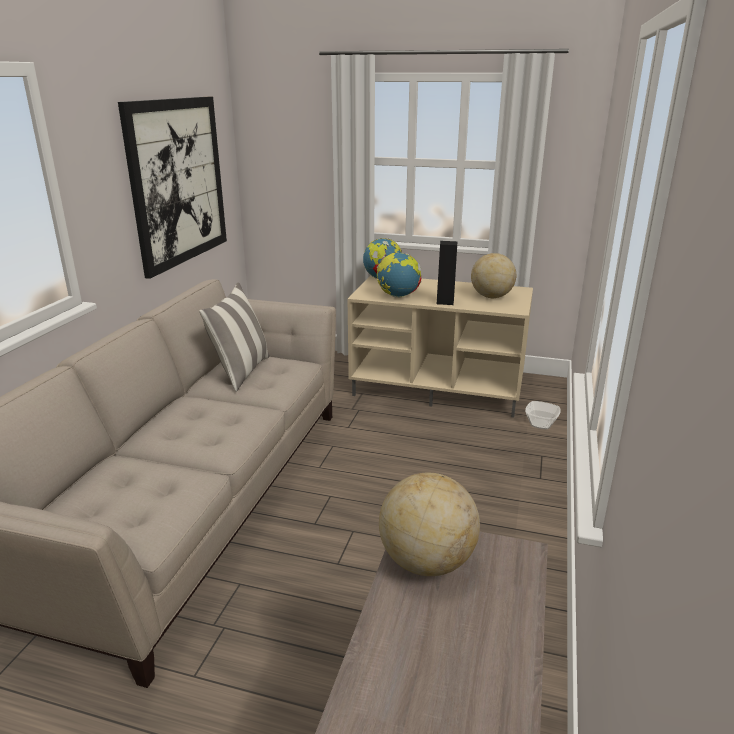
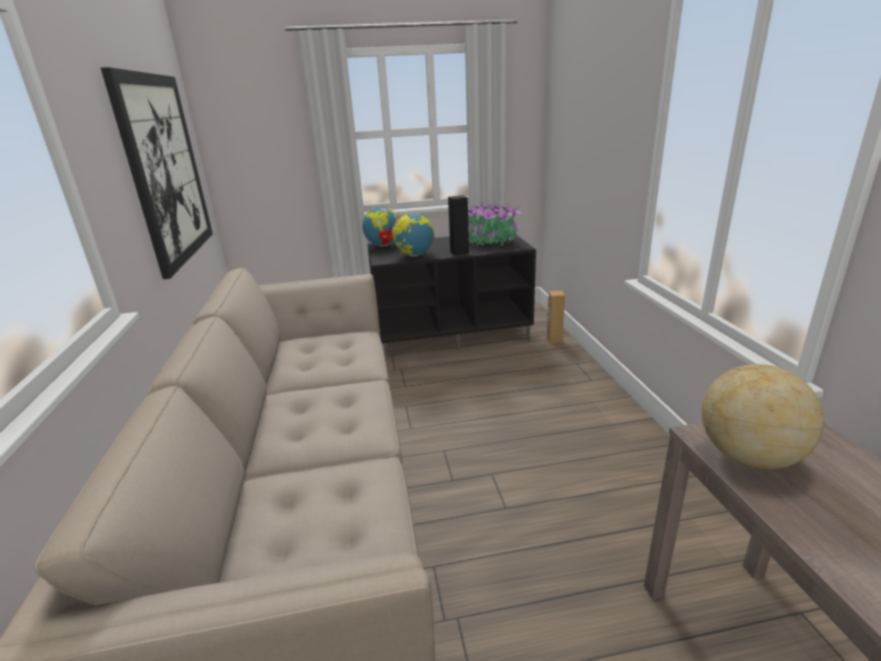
camera: 25 degrees left, 0 degrees up
pillow [199,282,270,392] -> none
beige tv stand [348,275,533,417] -> black tv stand [368,231,536,359]
globe [471,253,516,298] -> potted plant [468,200,522,246]
bowl [525,401,561,430] -> brown speaker [547,290,565,344]

